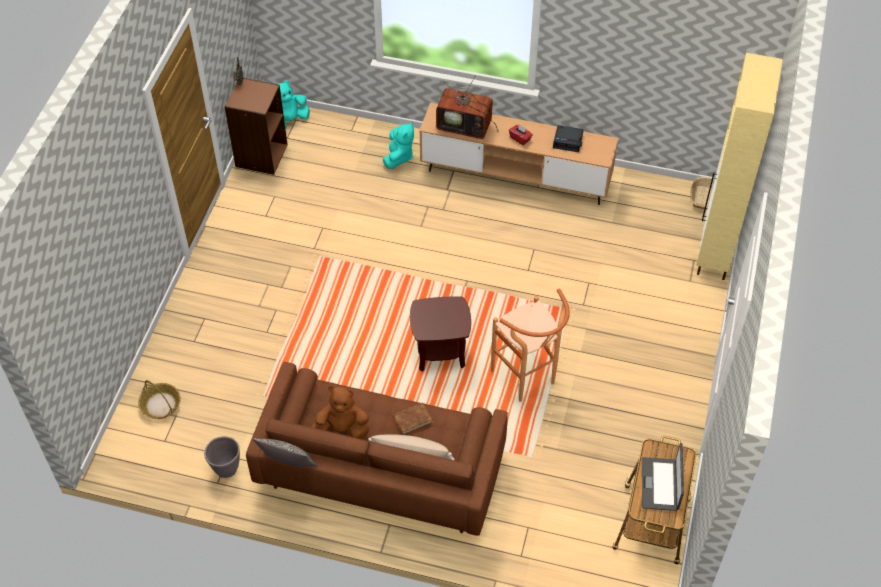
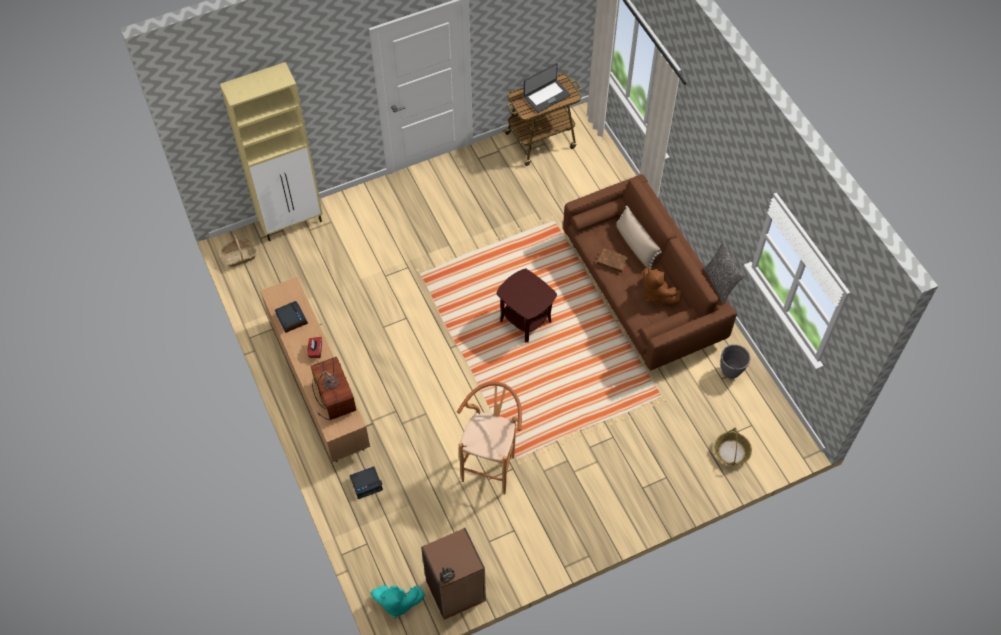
camera: 130 degrees left, 5 degrees up
turquoise plush toy [383,122,414,169] -> alarm clock [350,466,383,499]
brown stool [491,289,570,402] -> brown stool moved to [457,382,522,494]

